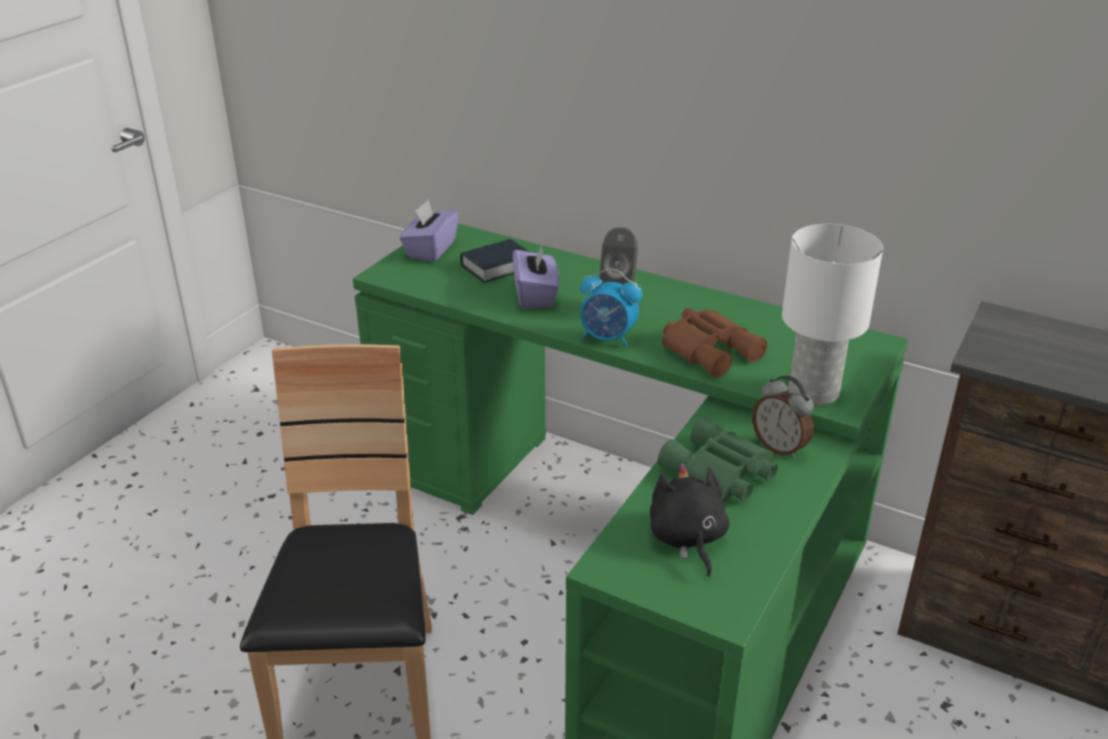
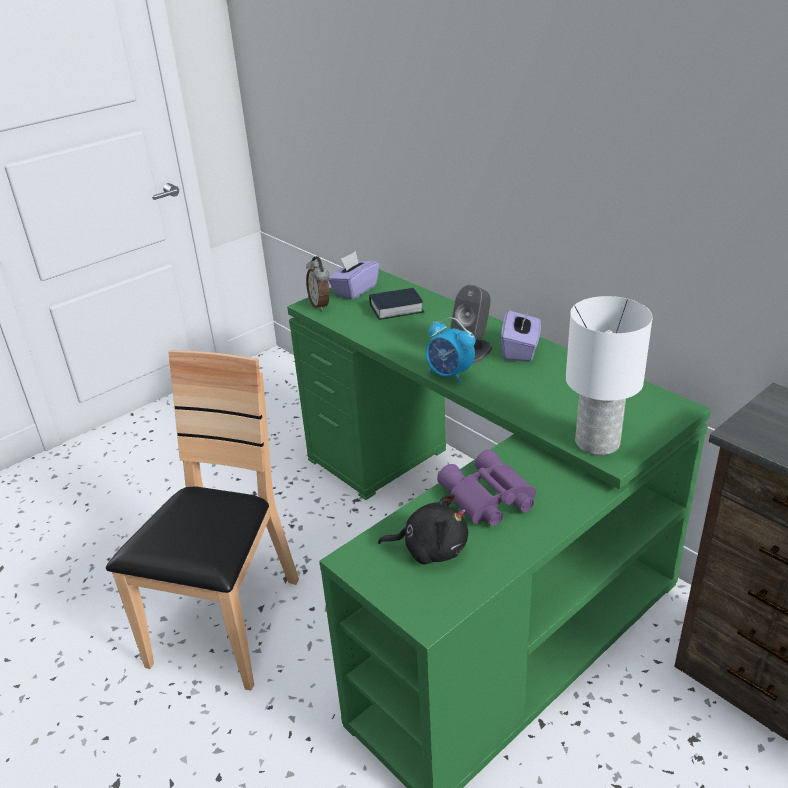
camera: 20 degrees right, 0 degrees up
purple tissue box [512,245,559,308] -> purple tissue box moved to [501,310,541,362]
black plush toy [650,463,729,577] -> black plush toy turned 90 degrees clockwise [378,494,468,565]
green binoculars [658,417,778,503] -> purple binoculars [437,449,536,526]
brown binoculars [662,308,767,378] -> none
alarm clock [752,375,814,459] -> alarm clock moved to [306,256,330,311]

